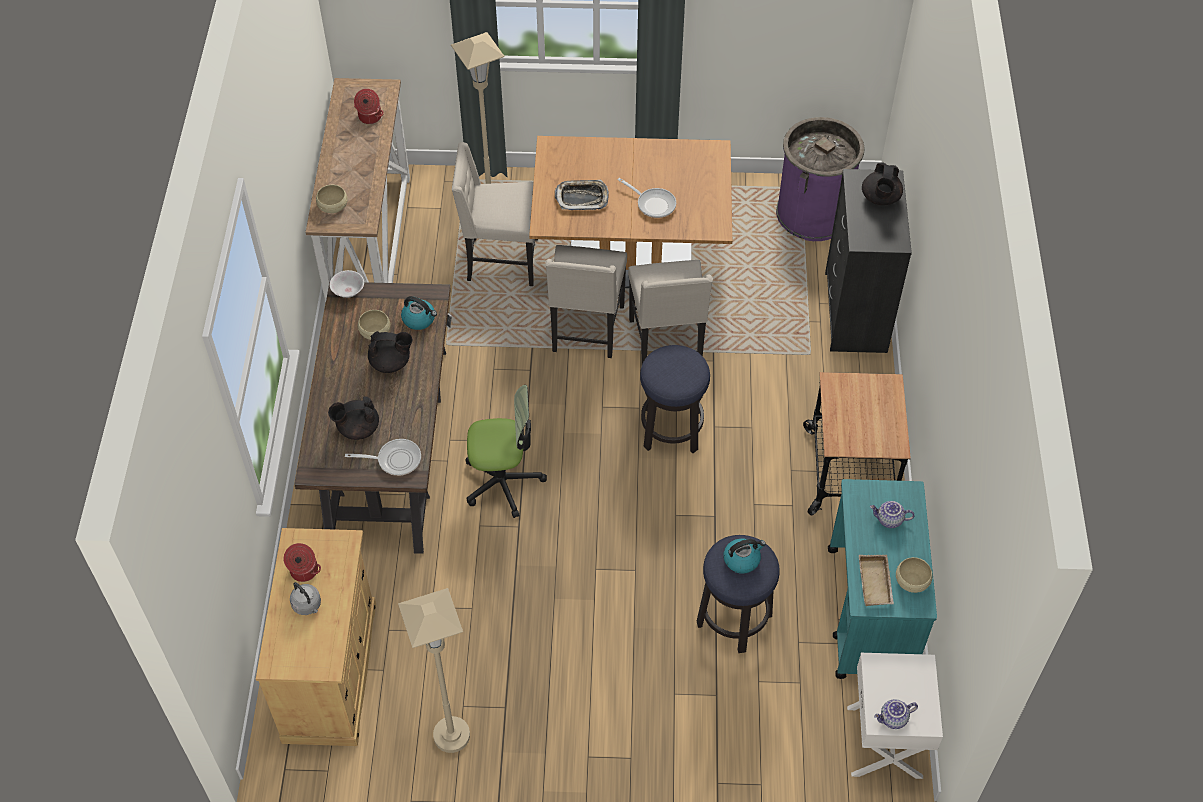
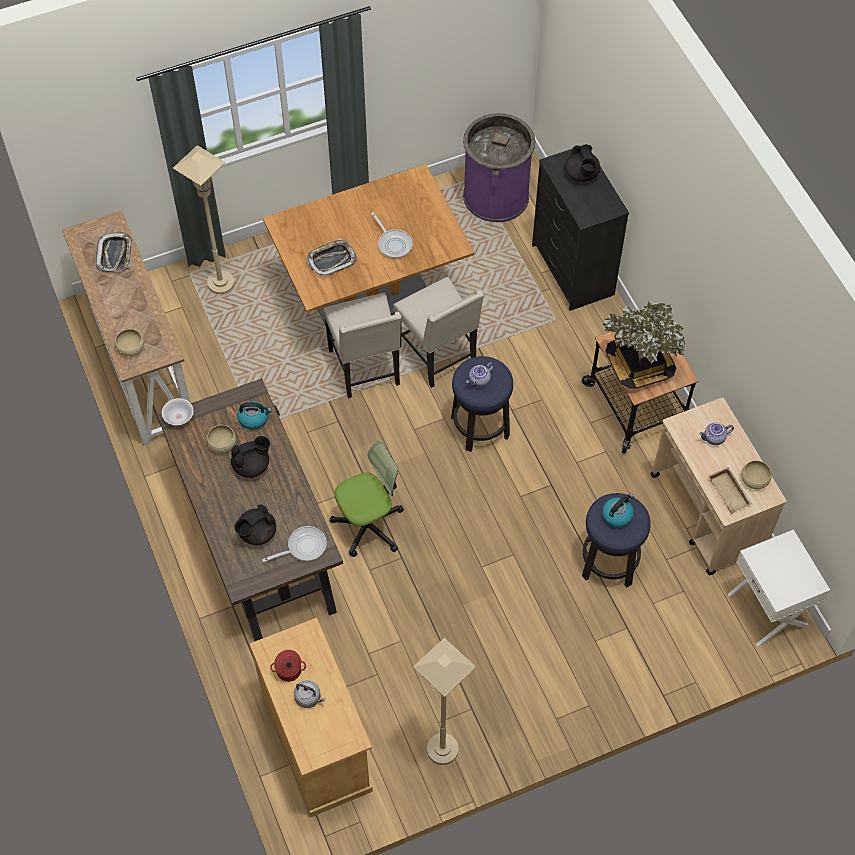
camera: 25 degrees left, 5 degrees up
cooking pot [354,89,384,124] -> tray [96,232,132,272]
beige chair [452,142,538,286] -> none
frying pan [618,178,676,218] -> frying pan turned 45 degrees clockwise [371,212,413,258]
turquoise cart [828,479,937,679] -> beige cart [650,397,787,575]
teapot [874,699,918,729] -> teapot moved to [466,362,493,387]
none -> potted plant [602,301,685,389]

